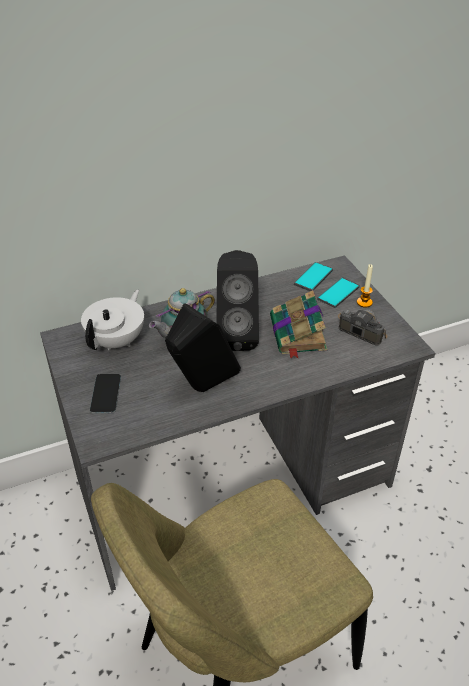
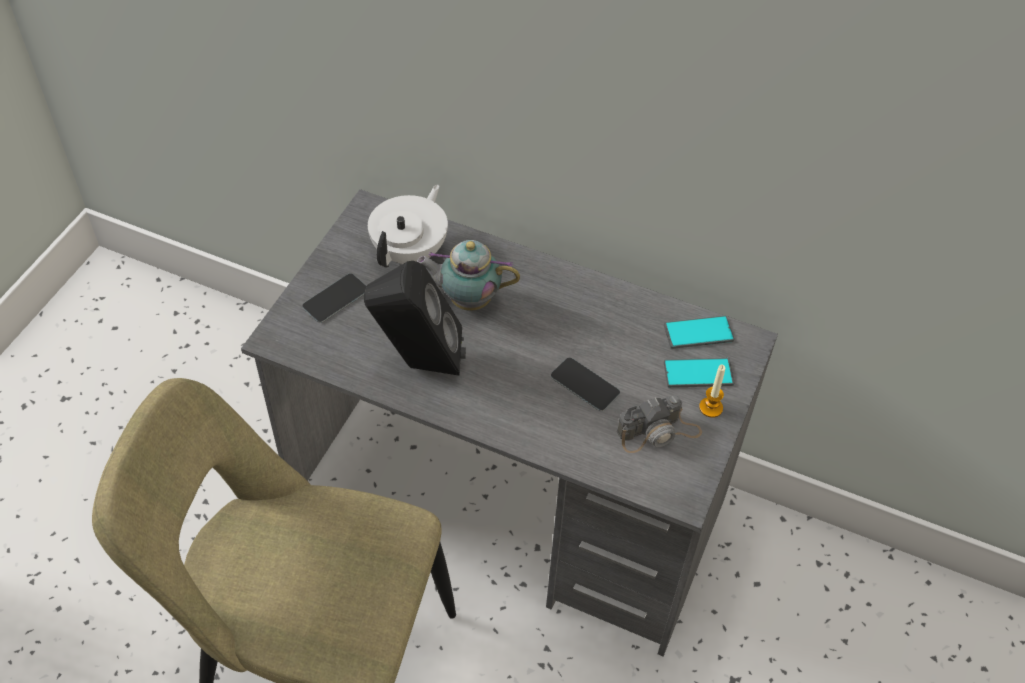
camera: 45 degrees right, 10 degrees up
white teapot [81,290,144,350] -> white teapot turned 45 degrees counterclockwise [368,184,448,267]
black speaker [216,250,259,351] -> none
book [270,290,327,359] -> phone [551,358,620,411]
camera [338,310,387,345] -> camera turned 75 degrees clockwise [617,395,702,453]

